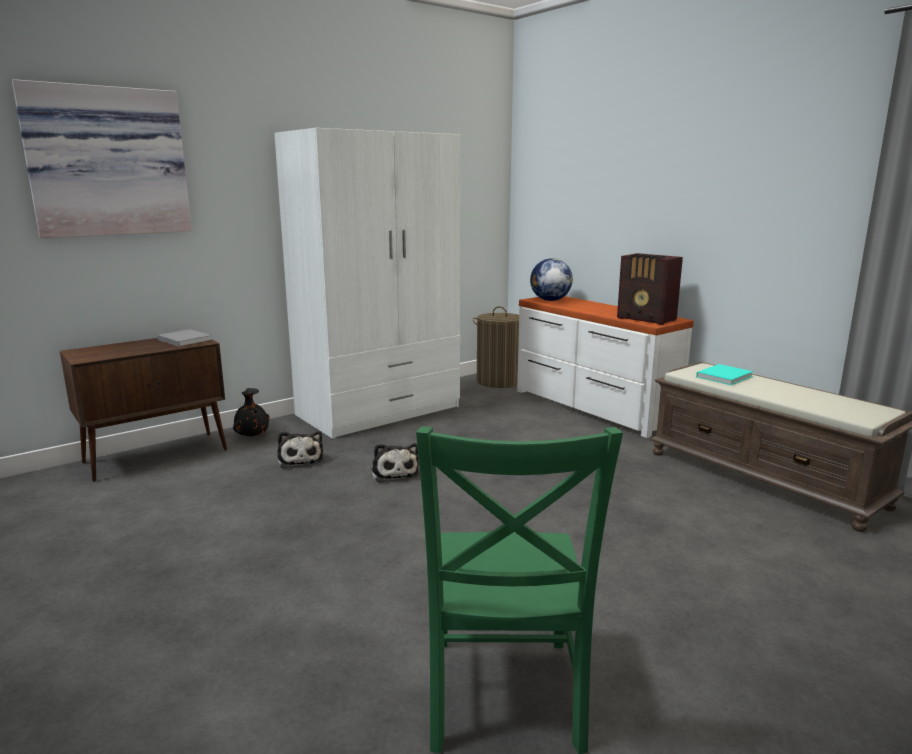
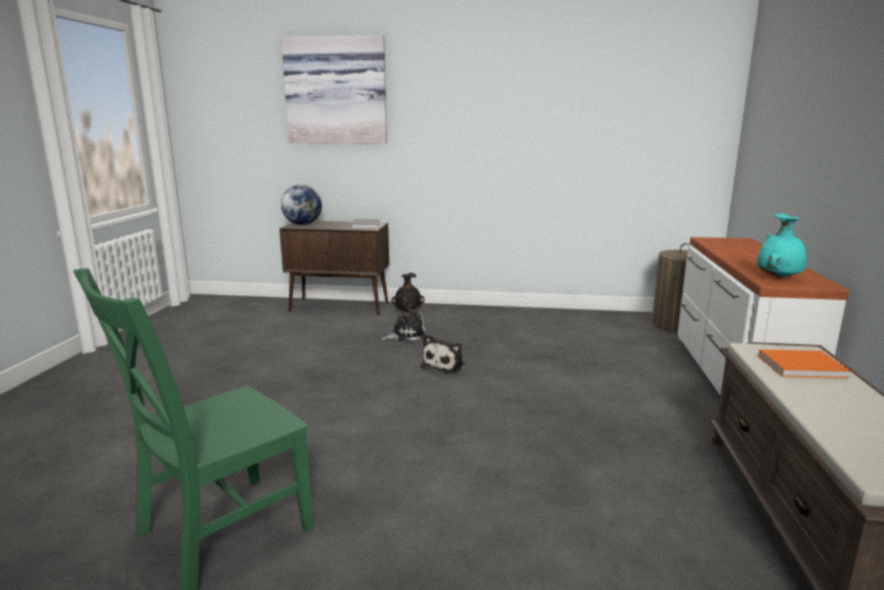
camera: 45 degrees right, 0 degrees up
white wardrobe [274,128,460,439] -> none
plush toy [277,431,324,468] -> plush toy turned 135 degrees counterclockwise [382,306,426,341]
globe [530,258,573,301] -> globe moved to [281,185,322,225]
radio [617,253,683,325] -> turquoise vase [757,214,806,278]
turquoise book [696,364,753,385] -> orange book [758,349,851,378]

